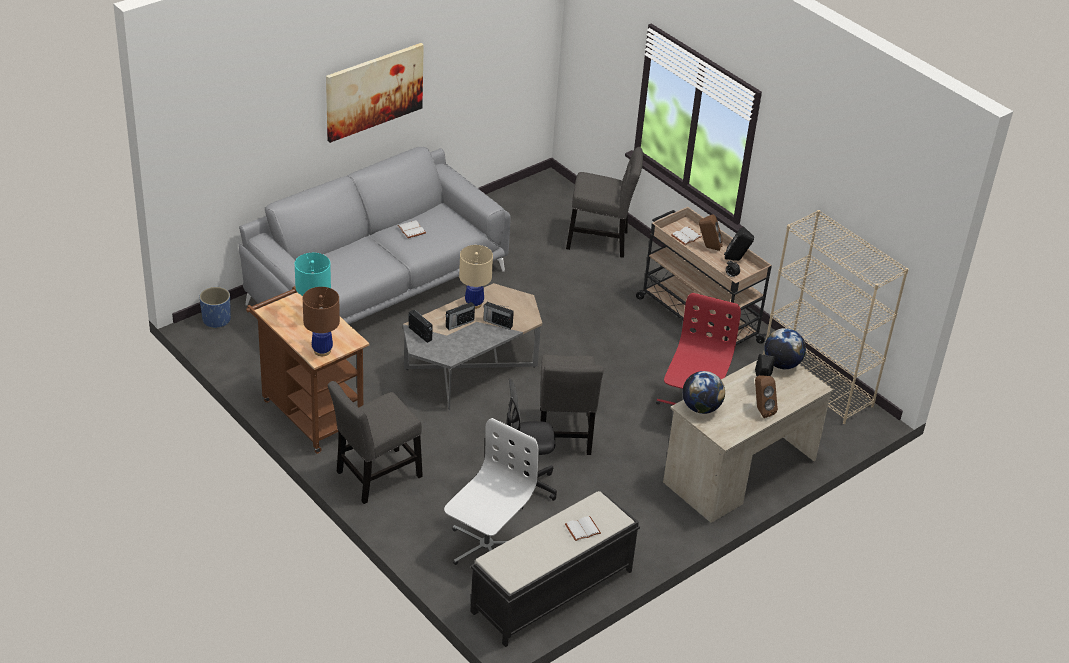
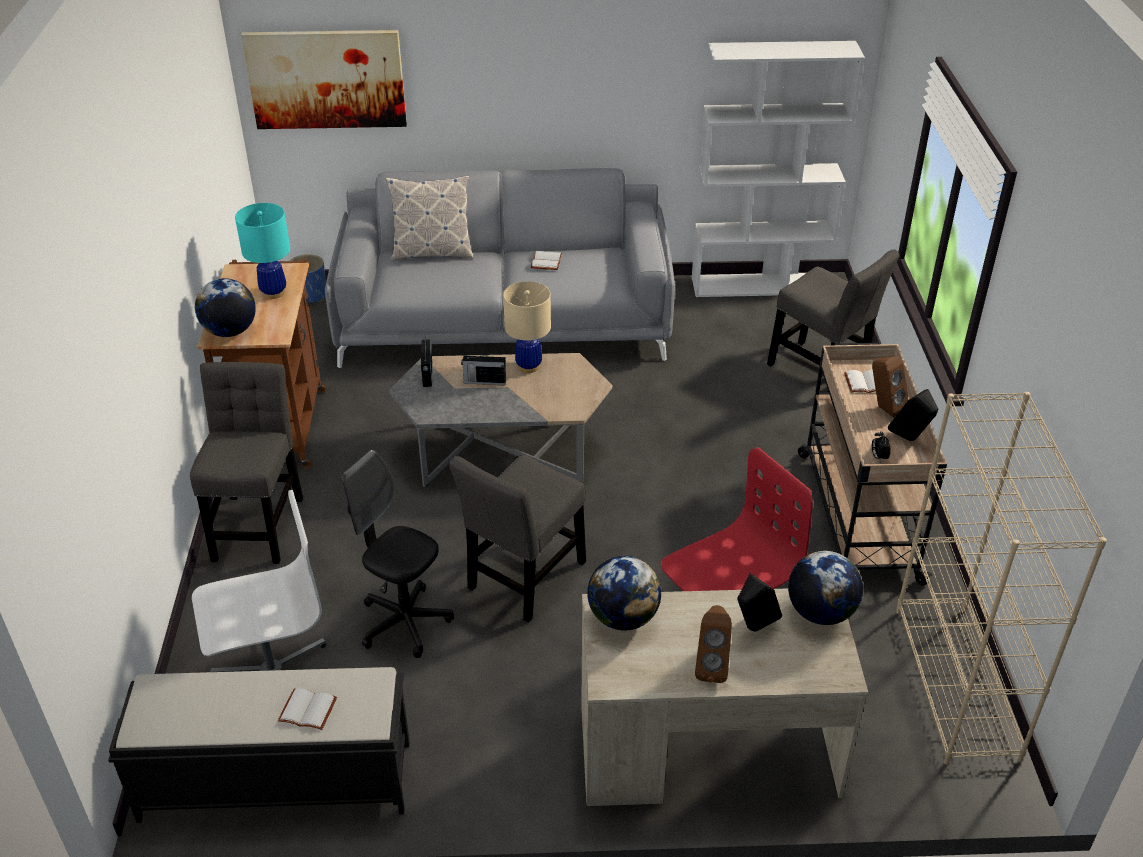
camera: 40 degrees right, 0 degrees up
brown table lamp [303,287,340,356] -> globe [195,278,256,337]
picture [326,43,424,143] -> picture moved to [241,30,407,129]
grey chair [328,381,423,504] -> grey chair turned 90 degrees clockwise [190,362,303,564]
radio [483,302,514,330] -> none
none -> pillow [386,175,473,261]
none -> white bookcase [692,41,865,297]

